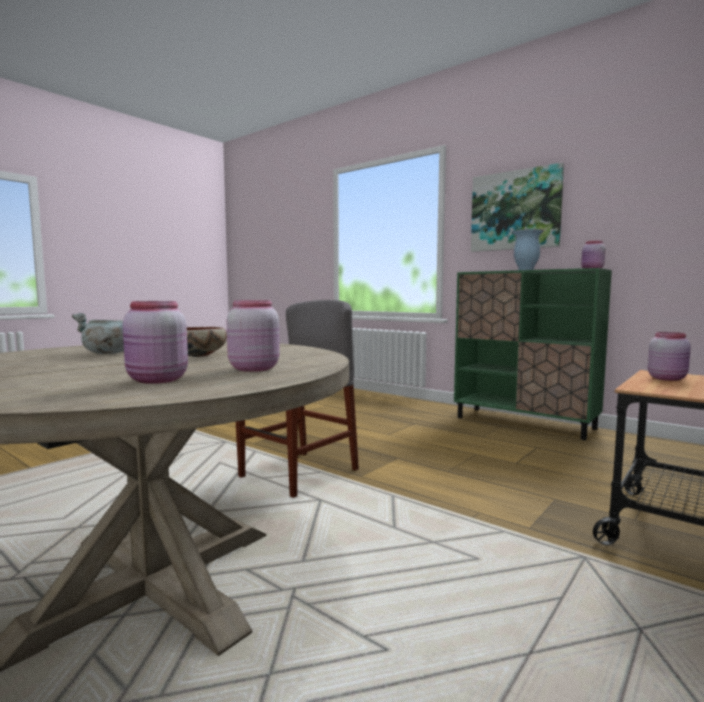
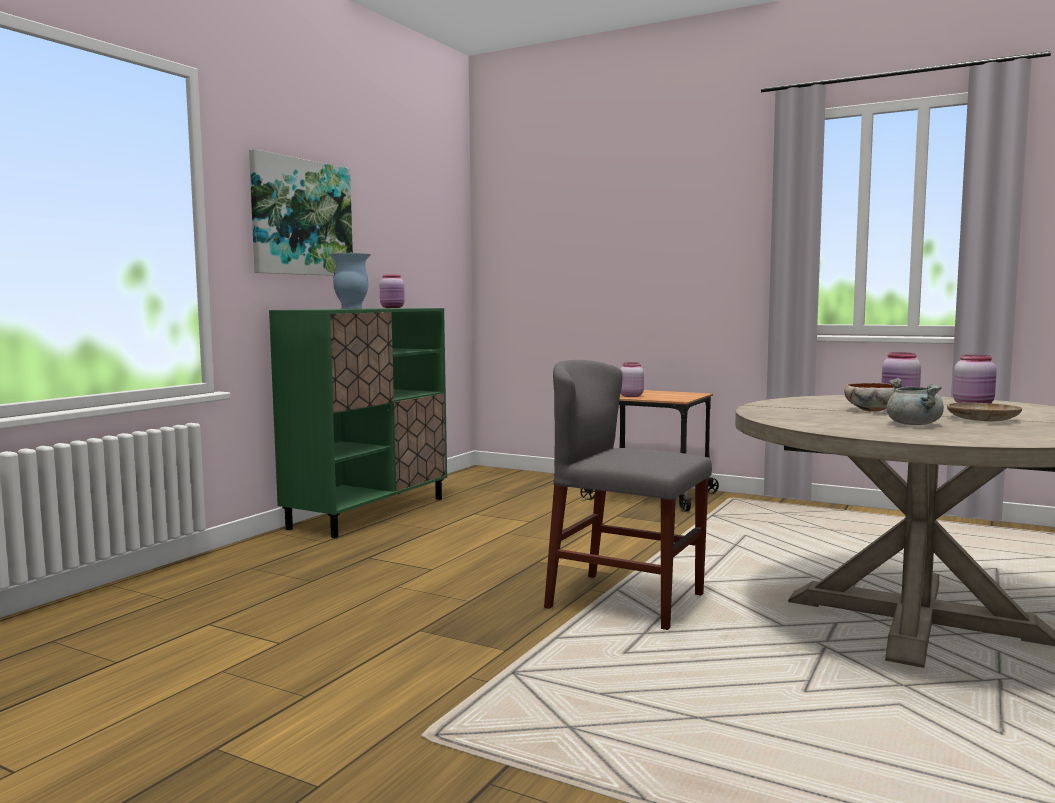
camera: 100 degrees left, 0 degrees up
none -> beige plate [947,403,1022,421]

